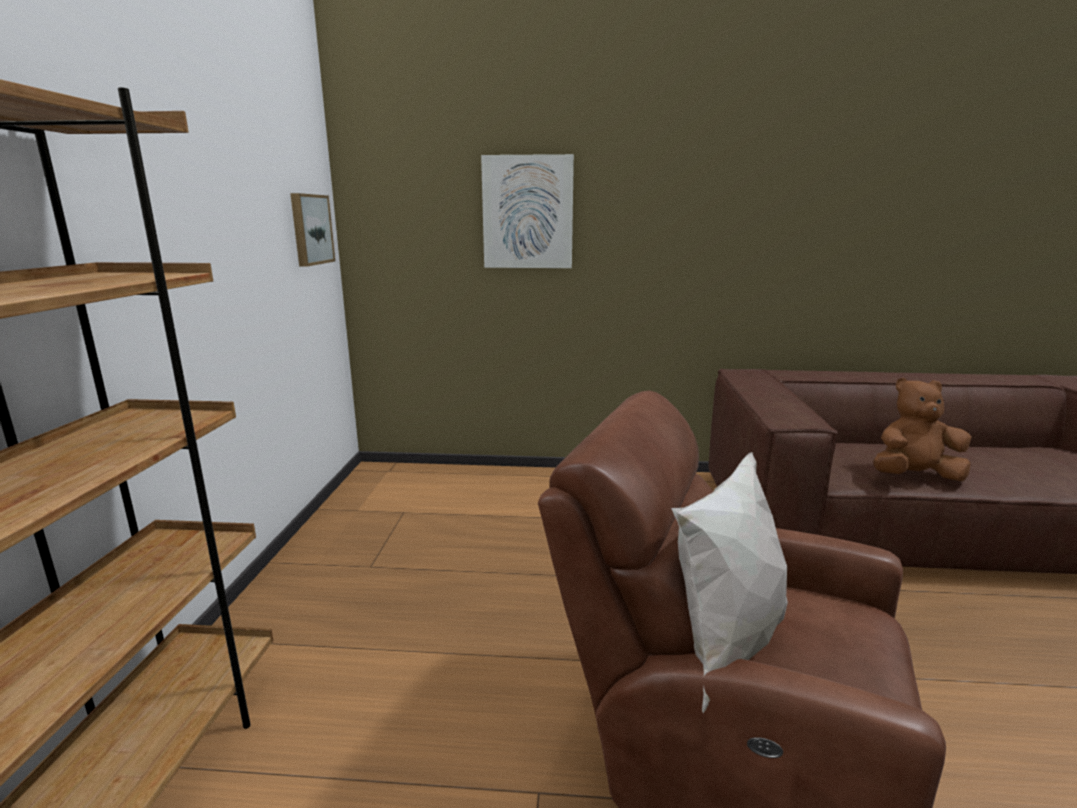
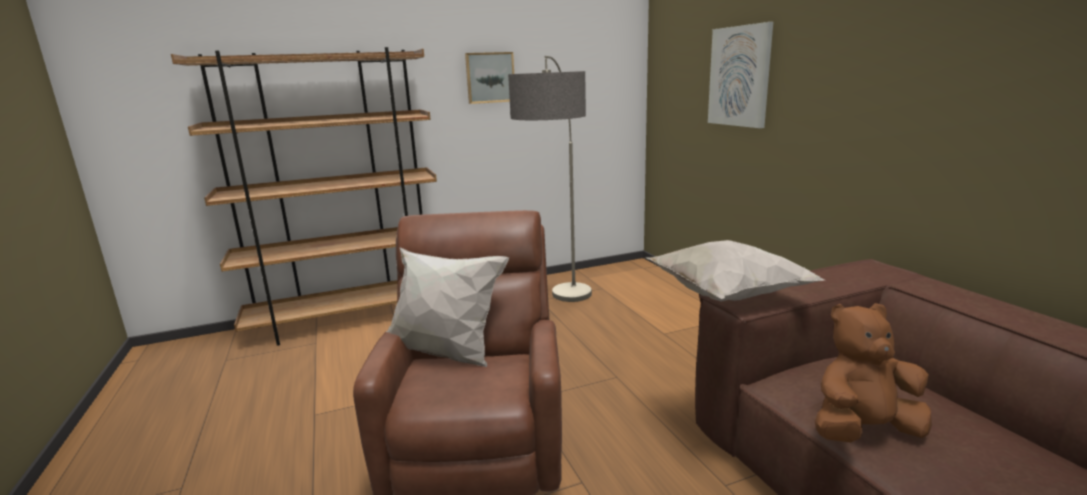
camera: 65 degrees right, 0 degrees up
picture [290,193,335,266] -> picture moved to [465,52,514,104]
brown plush toy [873,378,971,481] -> brown plush toy turned 75 degrees counterclockwise [815,303,932,443]
none -> floor lamp [508,56,592,302]
none -> white pillow [646,240,824,302]

